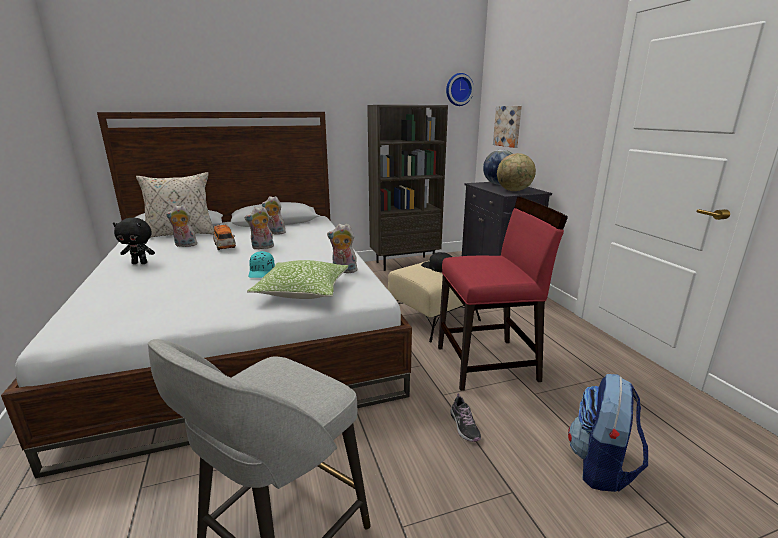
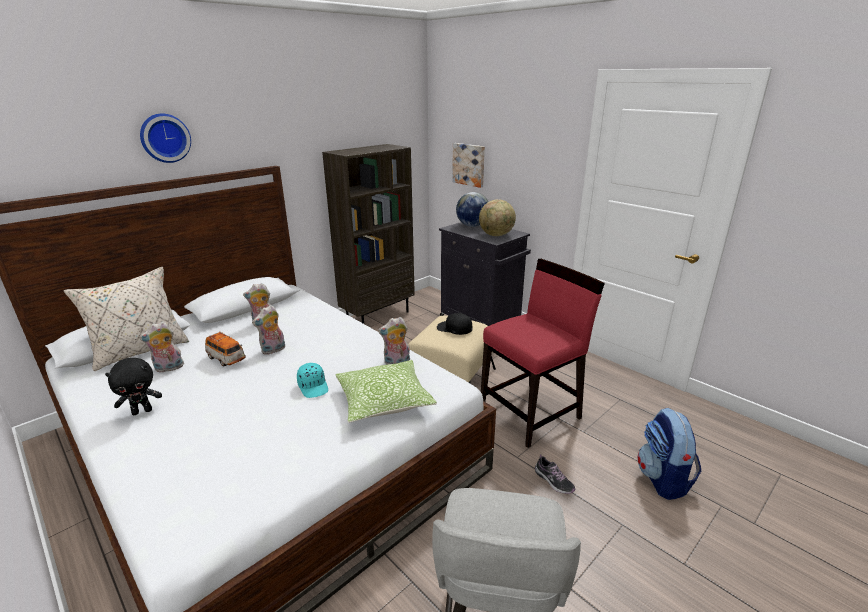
camera: 25 degrees left, 5 degrees up
wall clock [446,73,474,106] -> wall clock moved to [140,113,191,163]

